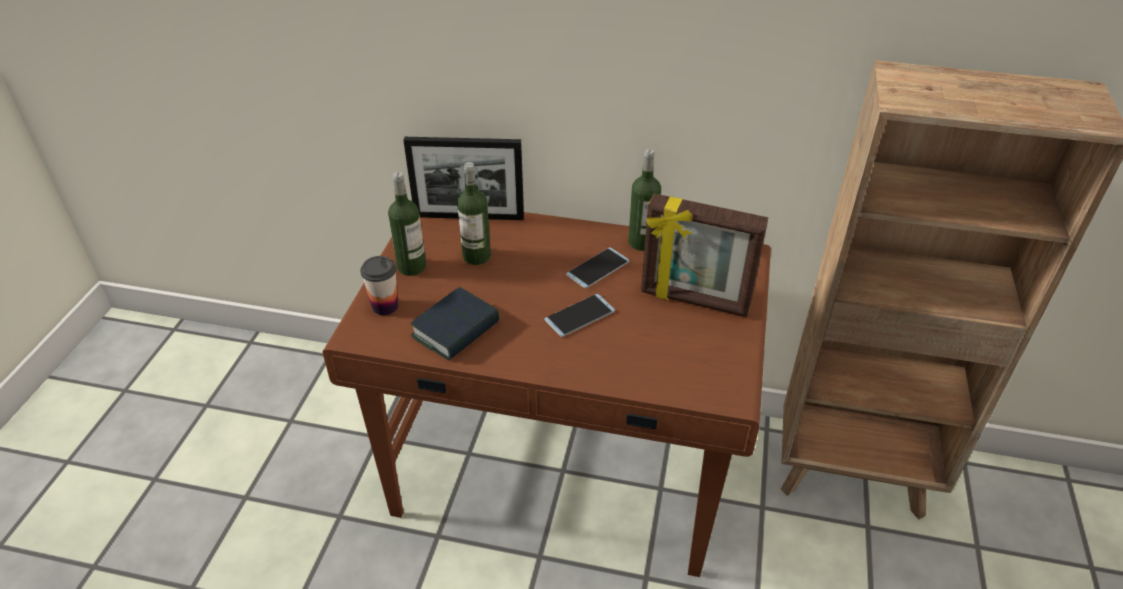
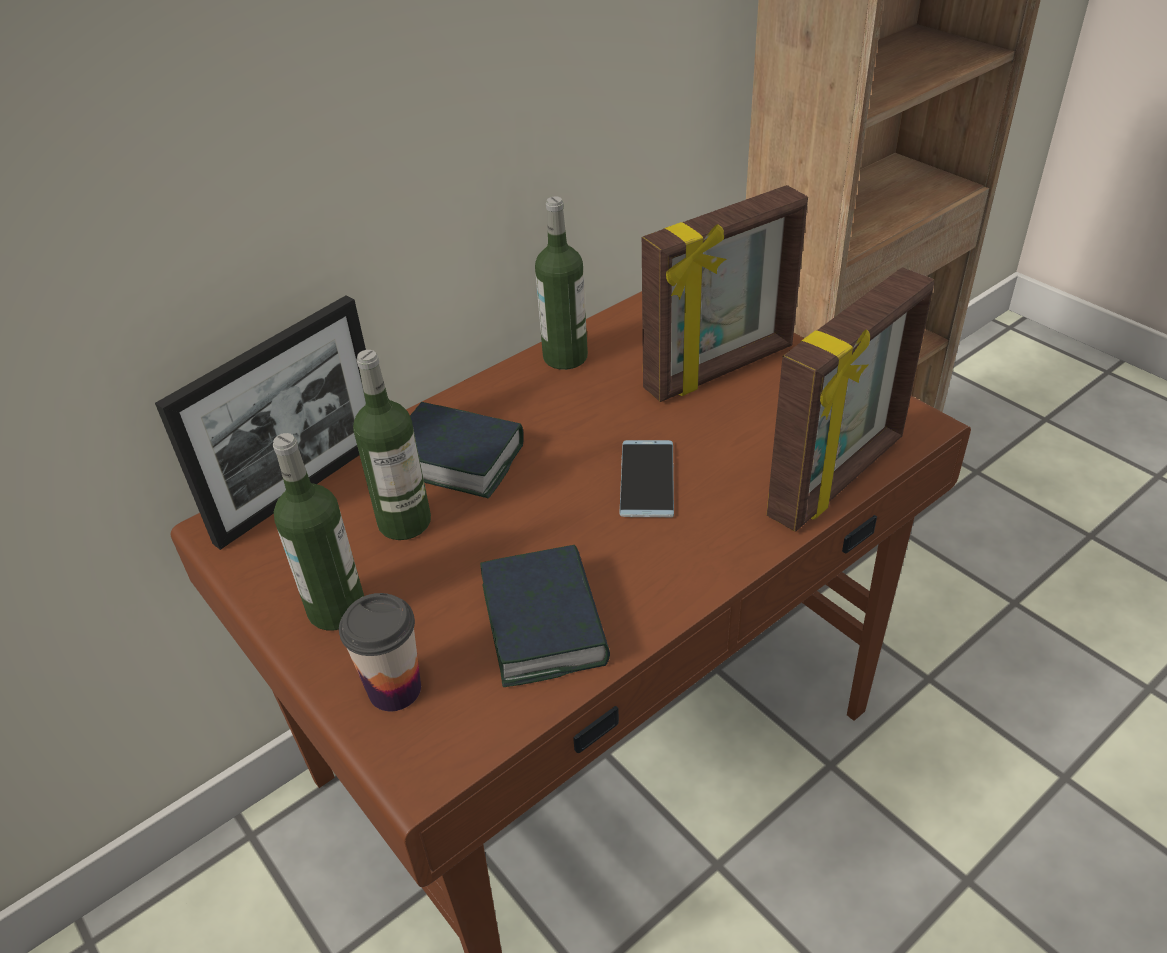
camera: 50 degrees left, 0 degrees up
phone [566,247,629,288] -> none
none -> book [410,402,524,498]
none -> picture frame [767,268,934,532]

